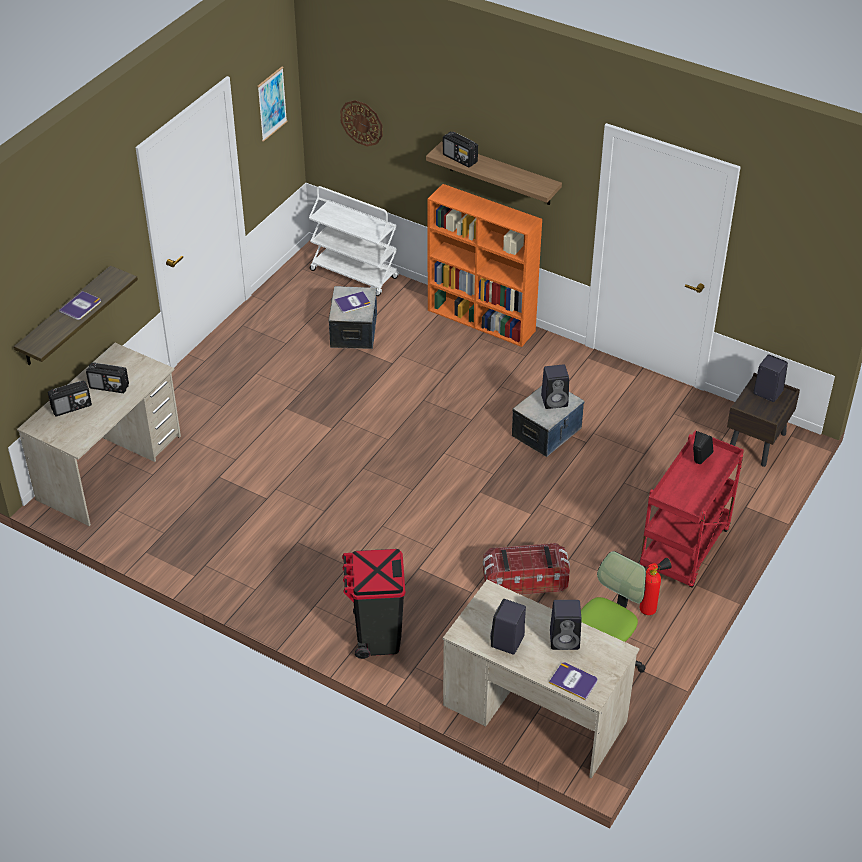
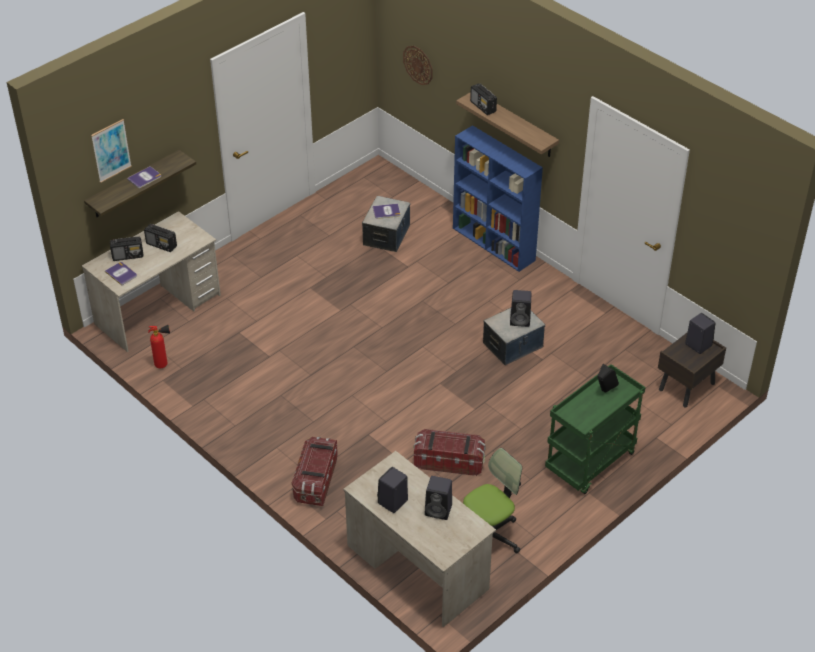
camera: 15 degrees right, 0 degrees up
picture [257,66,287,142] -> picture moved to [91,119,132,183]
white cart [309,186,399,296] -> none
black trash can [342,549,405,659] -> storage box [292,437,338,506]
orange bookcase [428,184,542,347] -> blue bookcase [453,125,543,272]
book [549,662,598,700] -> book moved to [105,262,137,285]
red cart [640,431,744,588] -> green cart [545,364,646,494]
fire extinguisher [640,558,672,615] -> fire extinguisher moved to [148,325,170,368]

